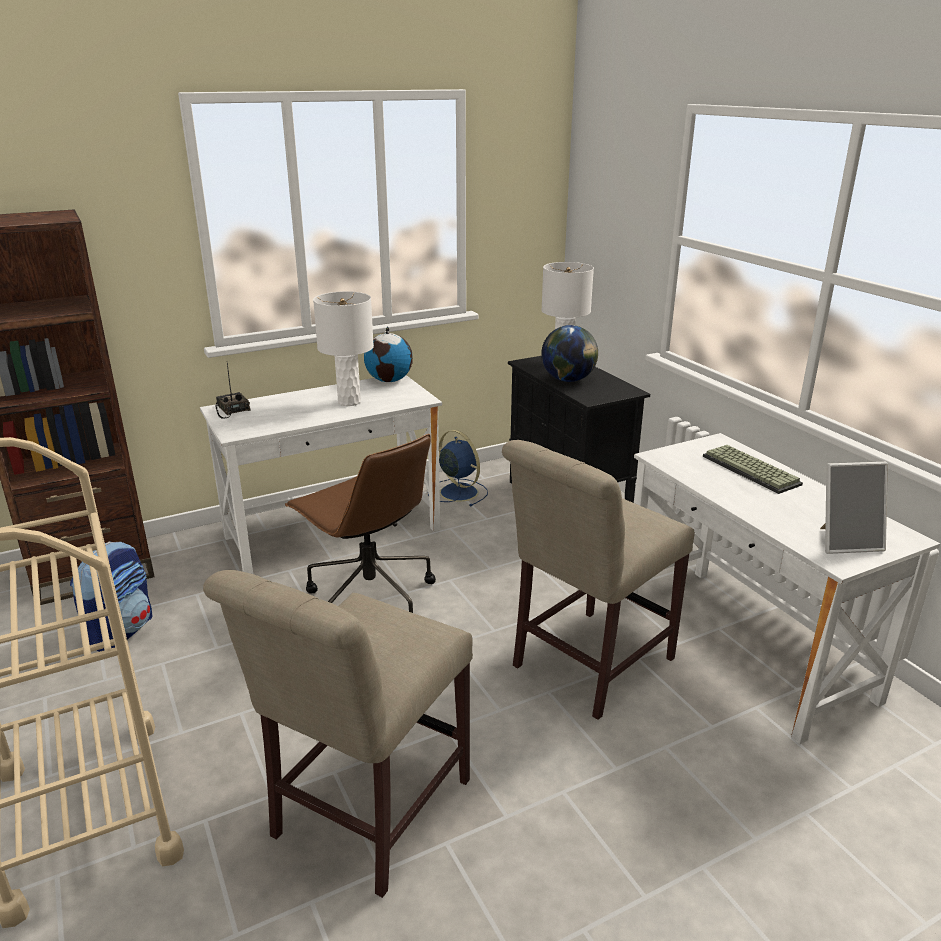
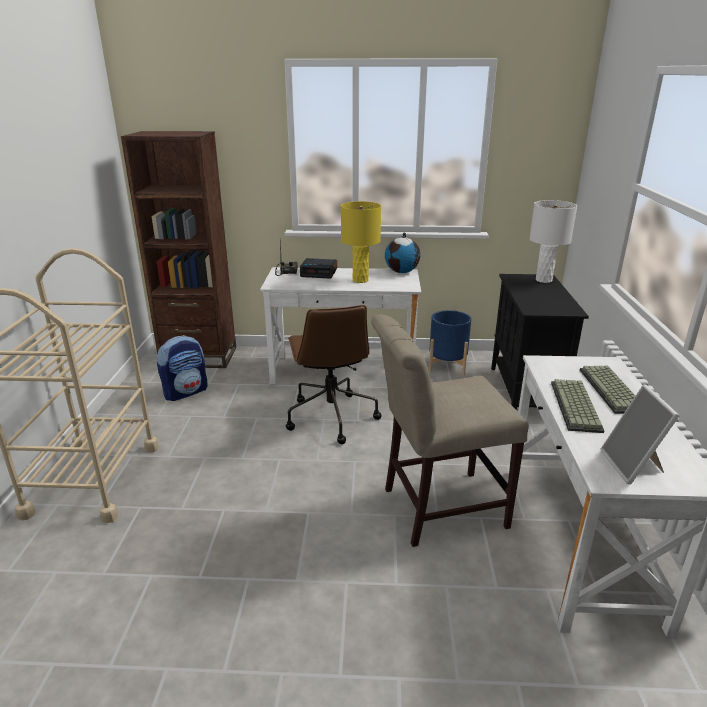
camera: 30 degrees right, 0 degrees up
beige chair [203,570,473,898] -> none
white table lamp [313,291,374,406] -> yellow table lamp [341,201,381,283]
blue fan [428,430,488,506] -> blue planter [429,310,471,376]
globe [541,325,598,382] -> none
picture frame [820,462,888,554] -> picture frame turned 60 degrees clockwise [600,384,680,485]
none -> alarm clock [300,258,337,279]
none -> keyboard [551,379,604,433]

